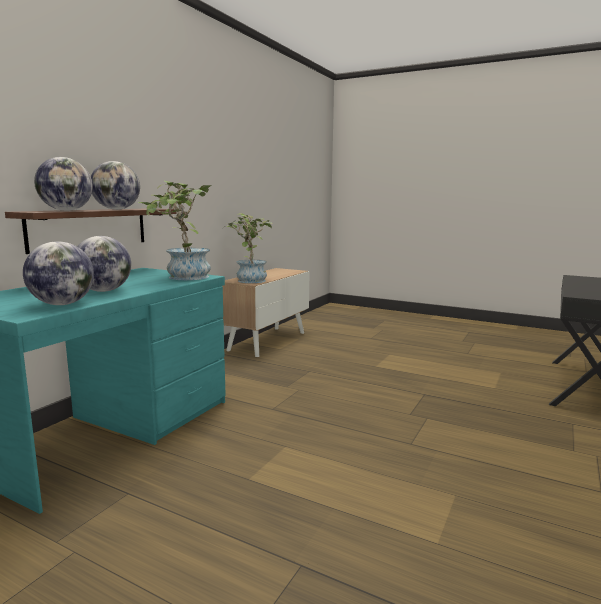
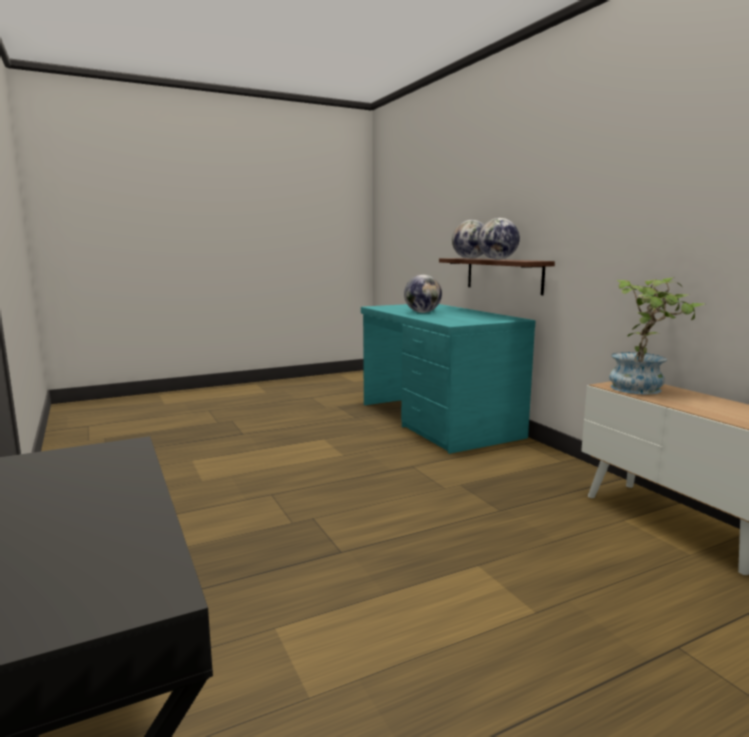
camera: 125 degrees right, 0 degrees up
globe [23,241,94,305] -> none
potted plant [138,181,212,280] -> none

